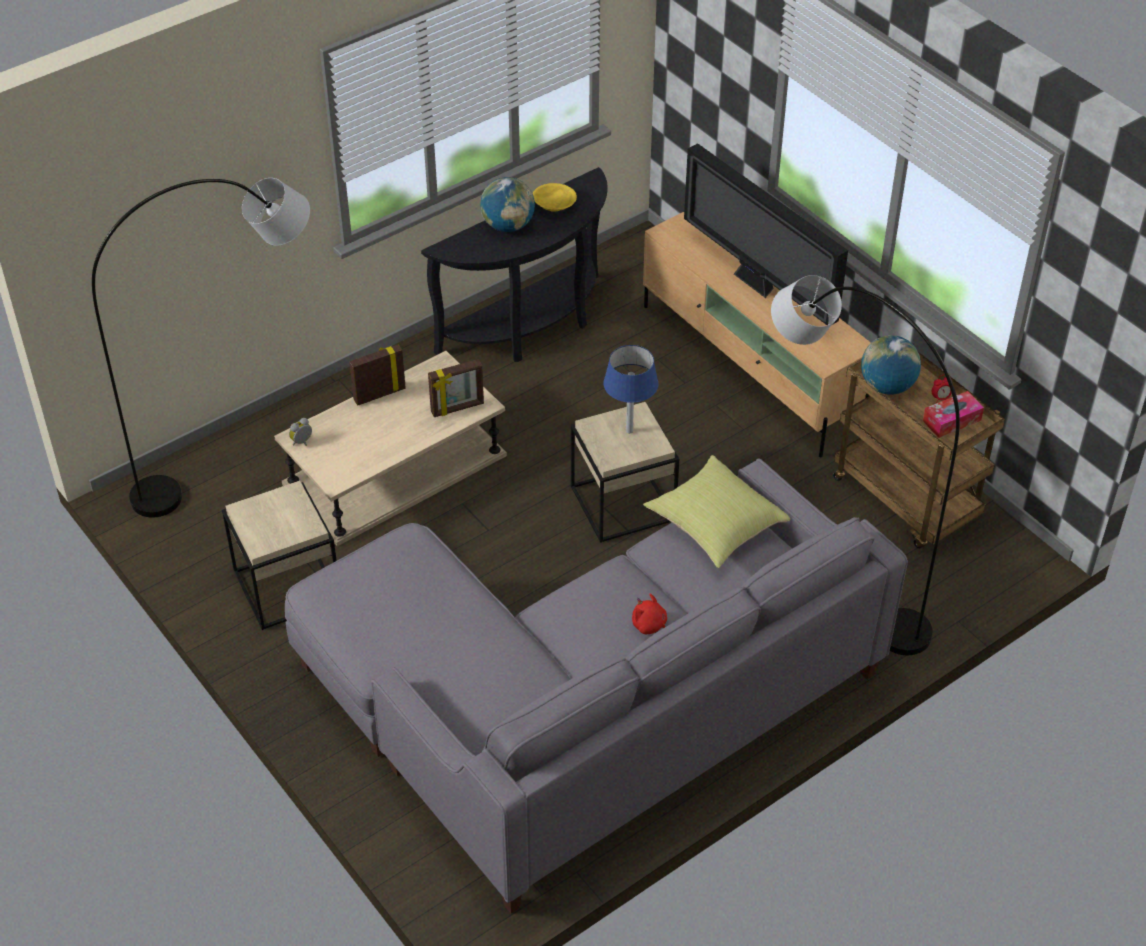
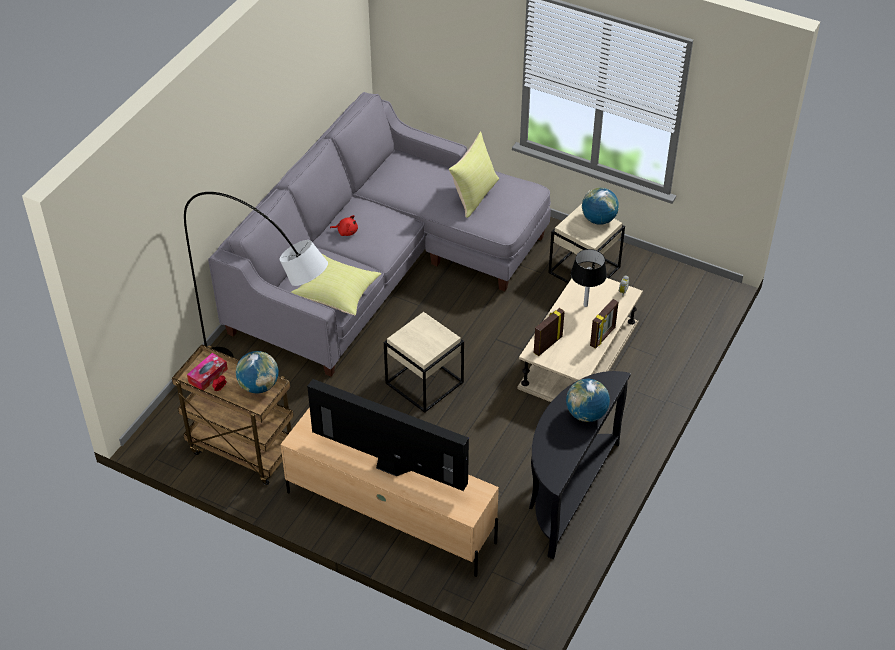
camera: 155 degrees right, 0 degrees up
grey floor lamp [92,178,310,518] -> none
yellow bowl [533,183,577,212] -> none
blue table lamp [603,345,658,434] -> none
none -> yellow pillow [449,131,499,218]
none -> black table lamp [571,249,607,307]
none -> globe [582,188,619,225]

